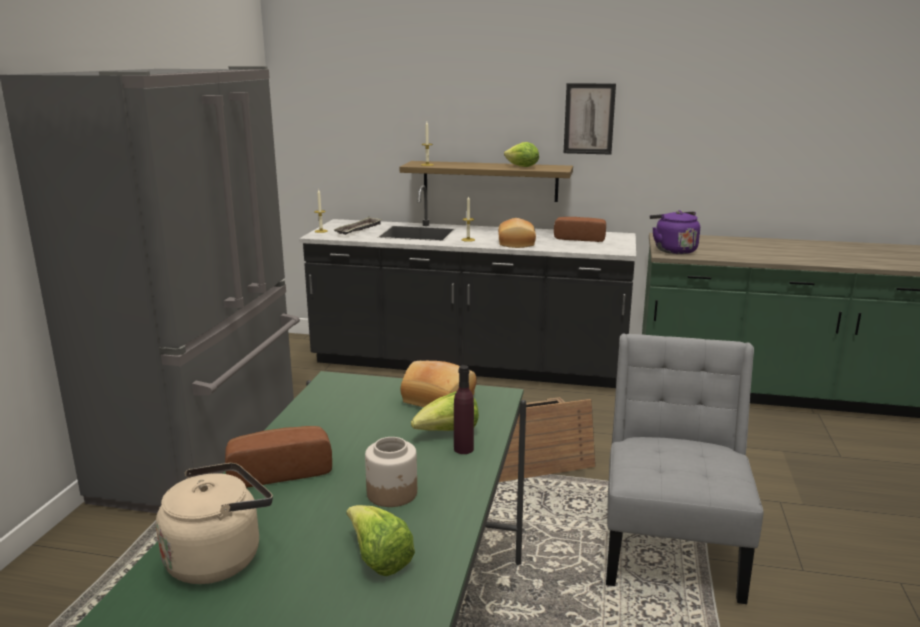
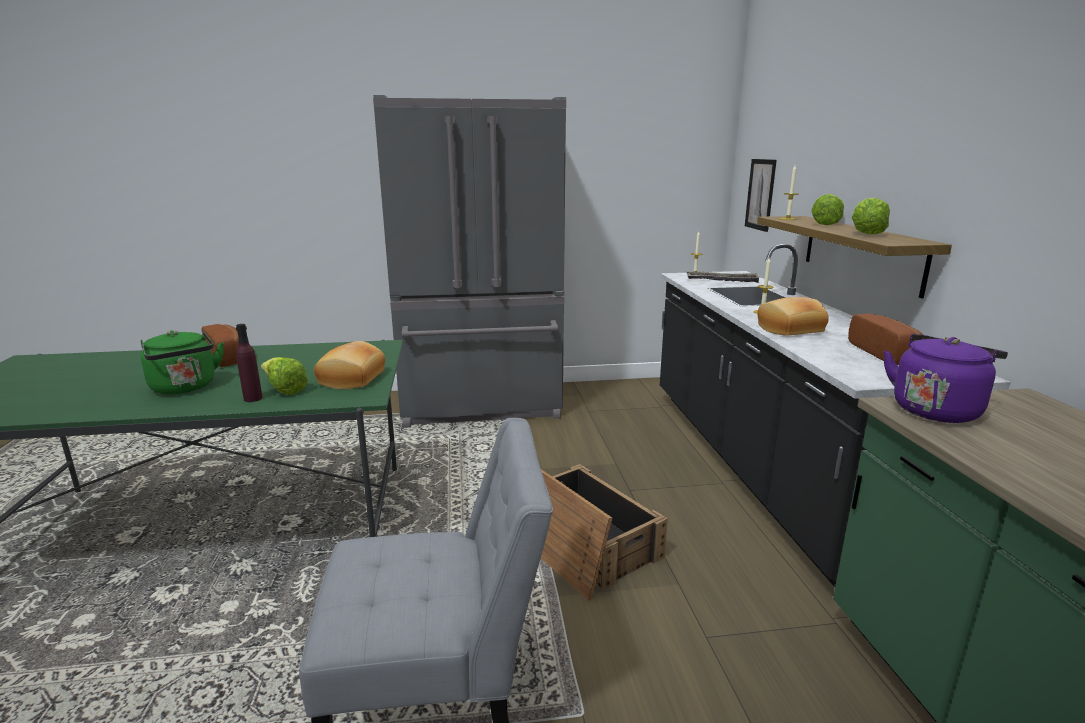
camera: 70 degrees right, 0 degrees up
beige kettle [156,463,273,584] -> none
lettuce [347,505,415,576] -> lettuce moved to [811,194,844,225]
jar [365,437,417,507] -> green kettle [140,330,224,394]
picture [564,83,616,155] -> picture moved to [745,159,777,232]

